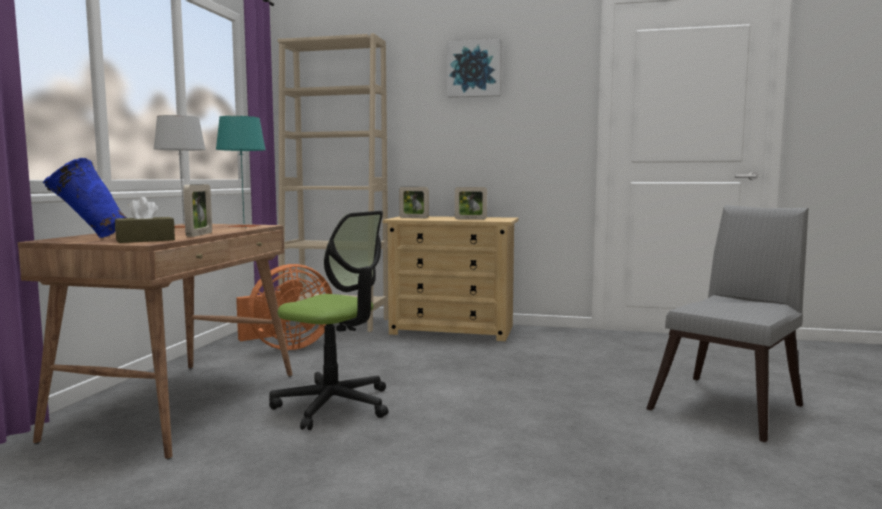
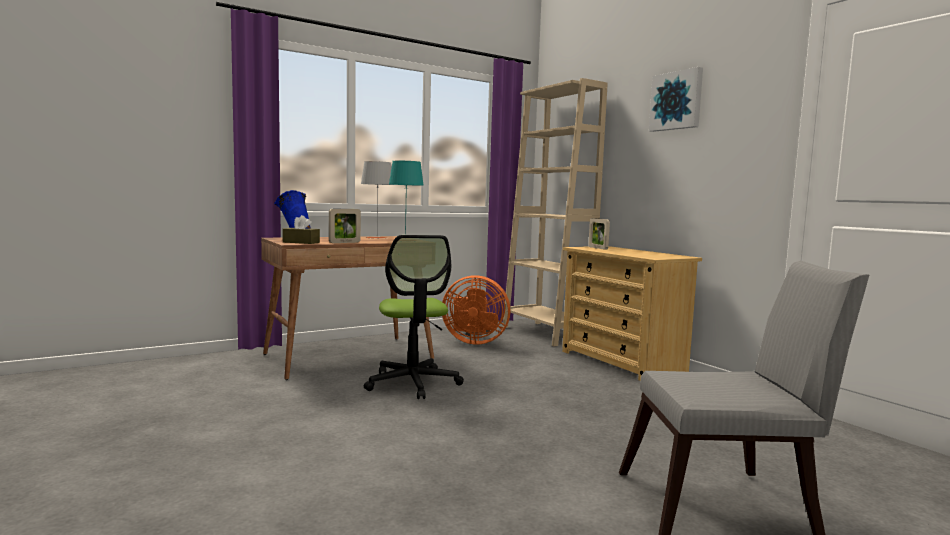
camera: 45 degrees right, 0 degrees up
picture frame [455,187,487,219] -> none

